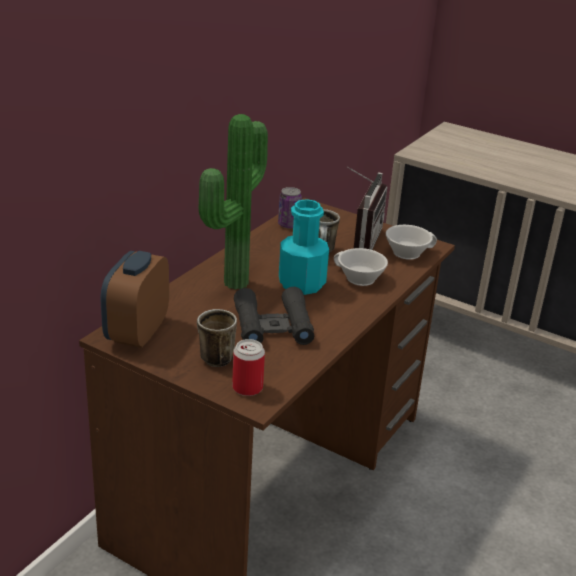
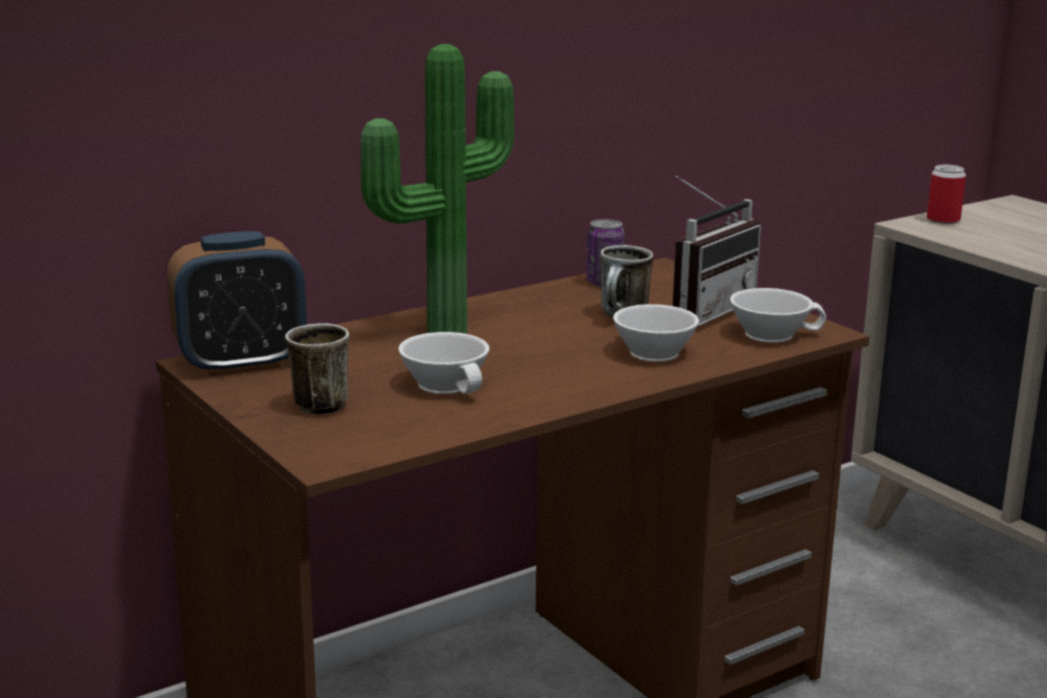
camera: 25 degrees right, 10 degrees down
alarm clock [101,251,169,348] -> alarm clock turned 150 degrees counterclockwise [167,231,307,376]
can [232,339,265,396] -> can moved to [927,165,966,224]
black binoculars [234,287,314,345] -> white cup [398,332,489,394]
turquoise bottle [279,199,329,295] -> none

